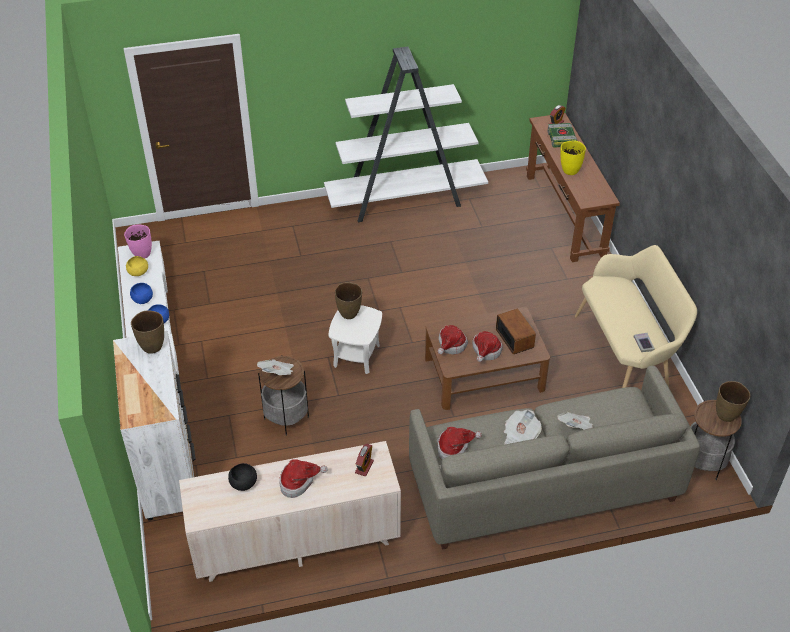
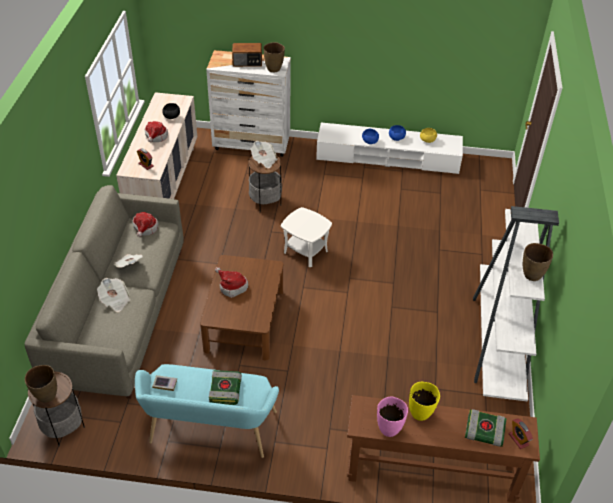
camera: 110 degrees right, 0 degrees up
pink vase [124,225,152,259] -> pink vase moved to [377,397,408,437]
brown vase [335,282,362,319] -> brown vase moved to [523,243,553,281]
hat [438,325,468,354] -> none
radio [496,308,536,354] -> radio moved to [232,43,262,67]
beige bench [575,245,697,388] -> turquoise bench [135,364,279,458]
none -> book [209,370,242,405]

